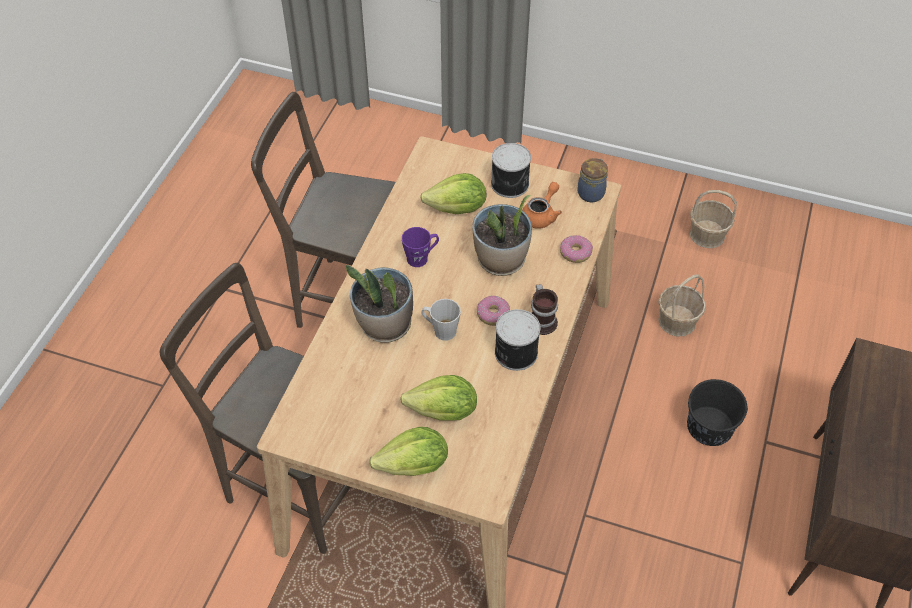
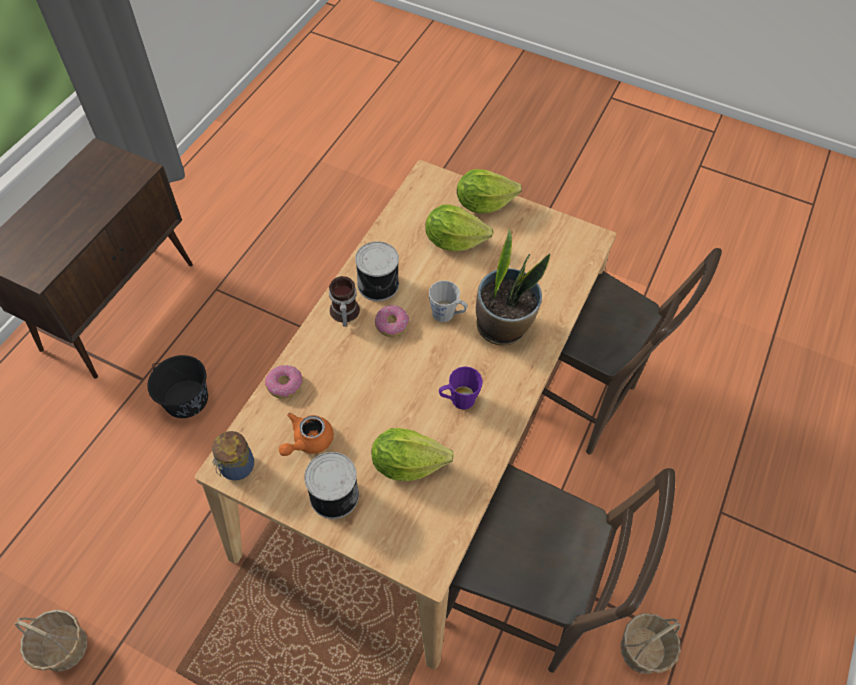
camera: 175 degrees left, 5 degrees up
potted plant [472,195,532,276] -> none
basket [658,274,706,337] -> basket moved to [621,613,681,674]

